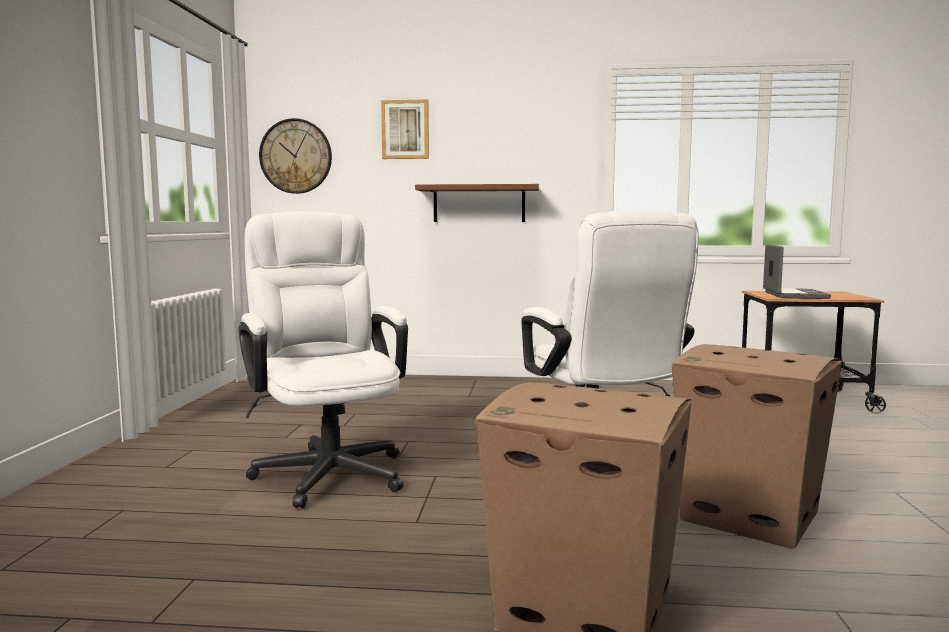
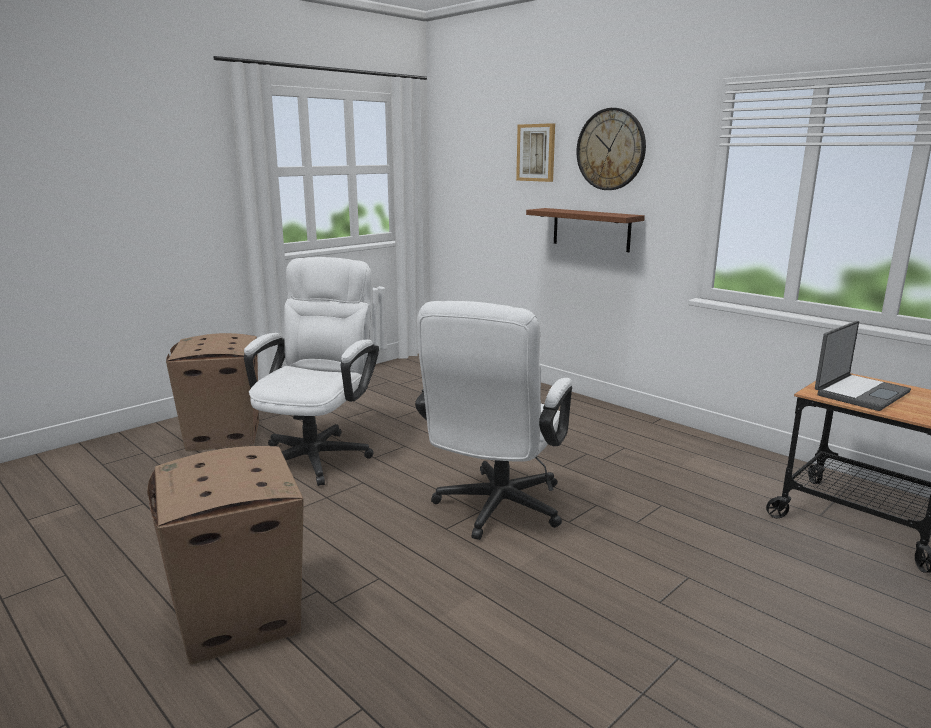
camera: 40 degrees right, 10 degrees up
wall clock [259,118,332,194] -> wall clock moved to [576,108,646,190]
cardboard box [672,344,842,549] -> cardboard box moved to [166,333,259,451]

